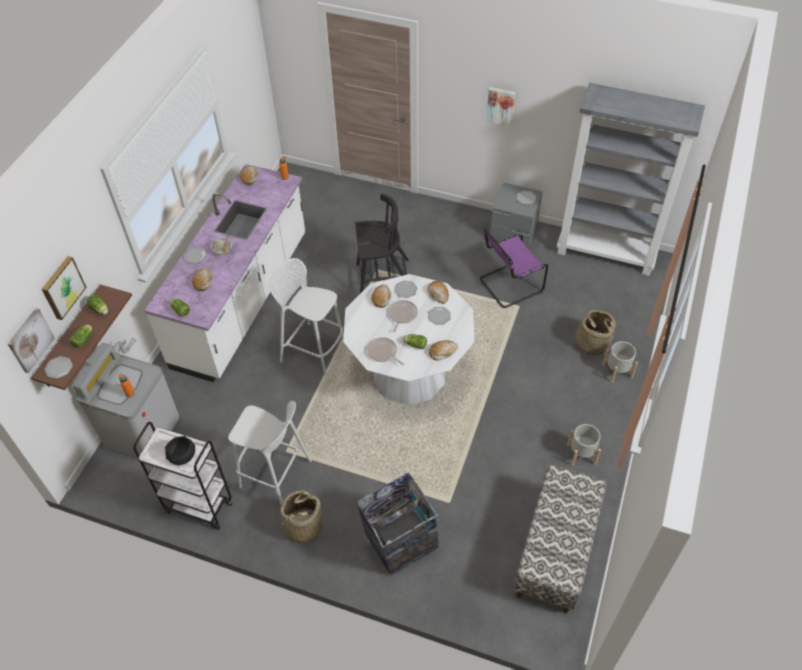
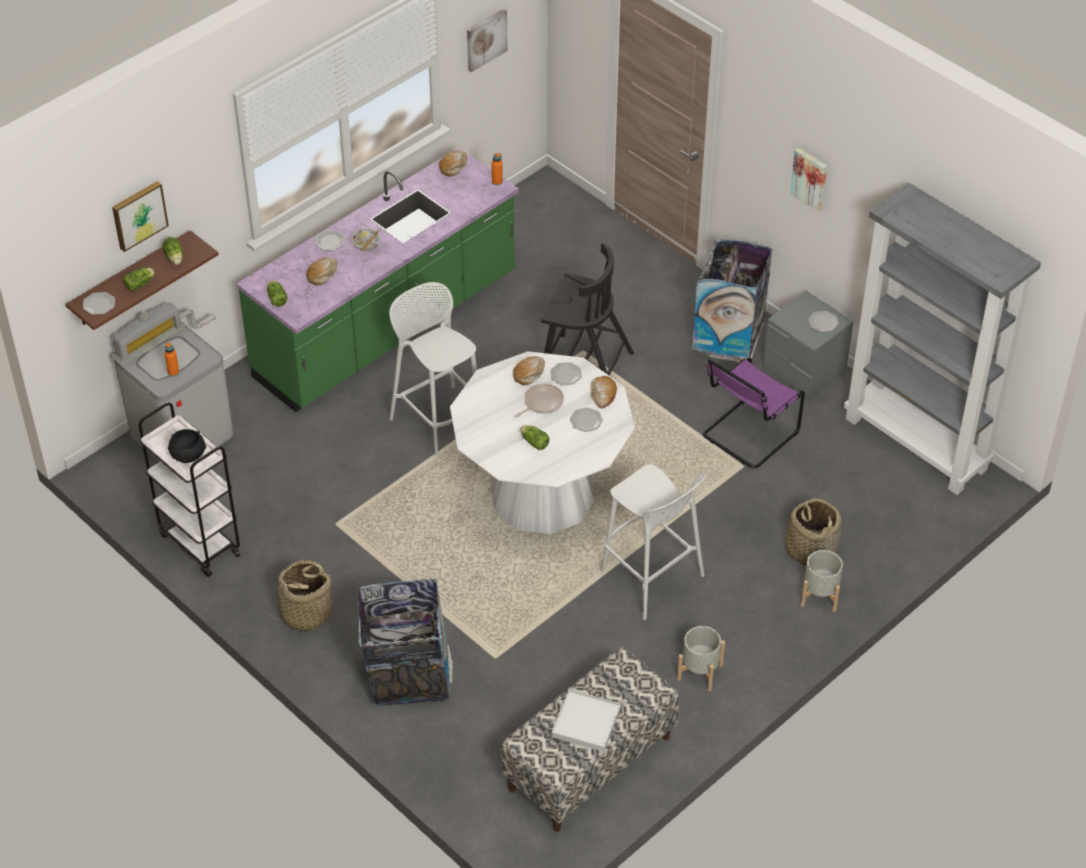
camera: 25 degrees right, 5 degrees down
picture [8,308,55,373] -> picture moved to [467,9,508,72]
white counter [144,164,305,382] -> green counter [237,147,519,412]
white stool [228,401,312,505] -> white stool moved to [601,464,706,620]
frying pan [368,337,404,366] -> none
bread [429,340,458,360] -> none
purple chair [480,228,548,308] -> purple chair turned 45 degrees counterclockwise [703,358,805,468]
none -> white tray [551,689,621,752]
none -> trash can [691,238,772,363]

